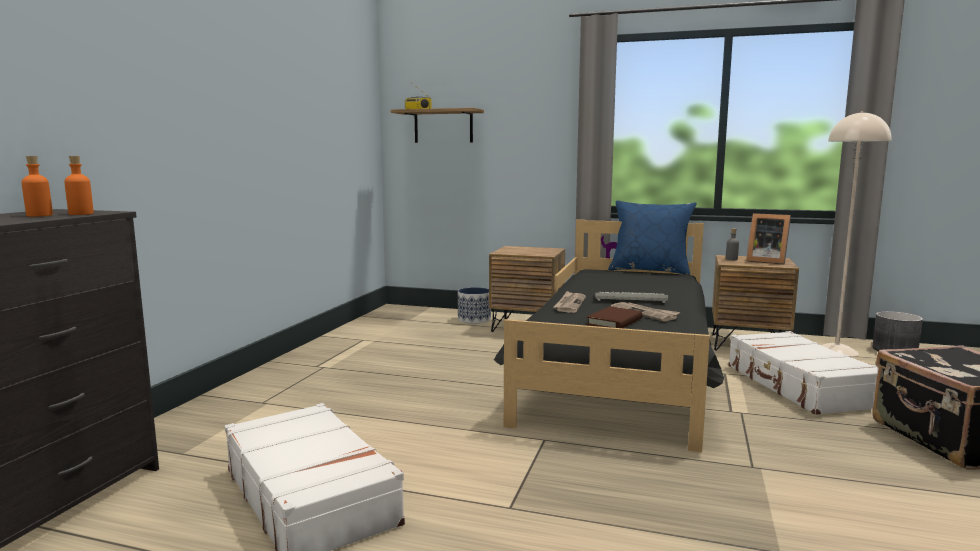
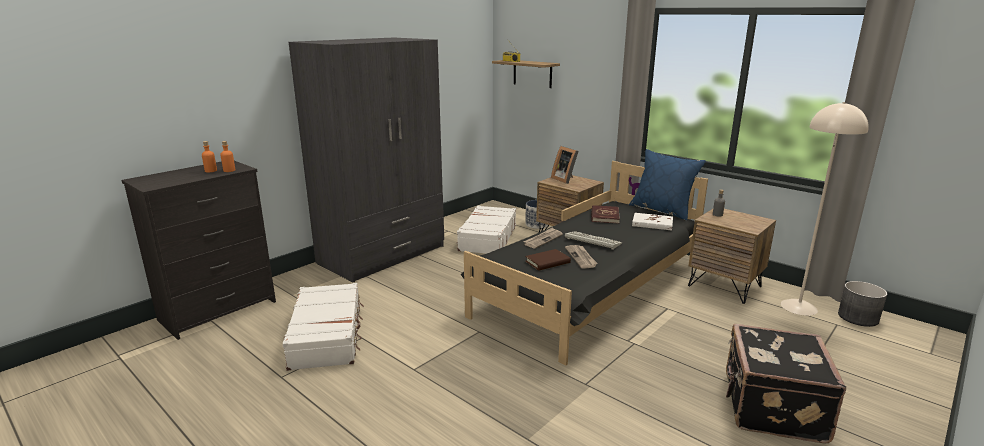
camera: 25 degrees right, 10 degrees up
white suitcase [728,331,879,415] -> white suitcase moved to [456,205,516,254]
picture frame [746,213,791,265] -> picture frame moved to [551,146,578,184]
none -> grey wardrobe [289,38,444,282]
none -> red book [591,205,620,223]
none -> white book [632,213,673,230]

